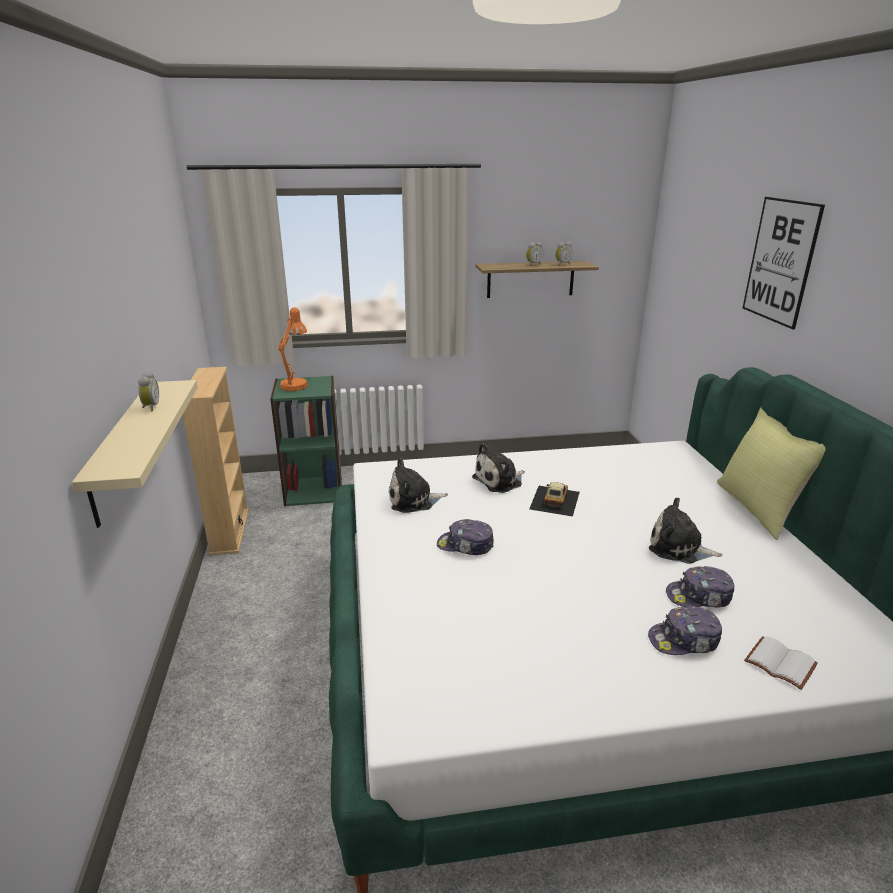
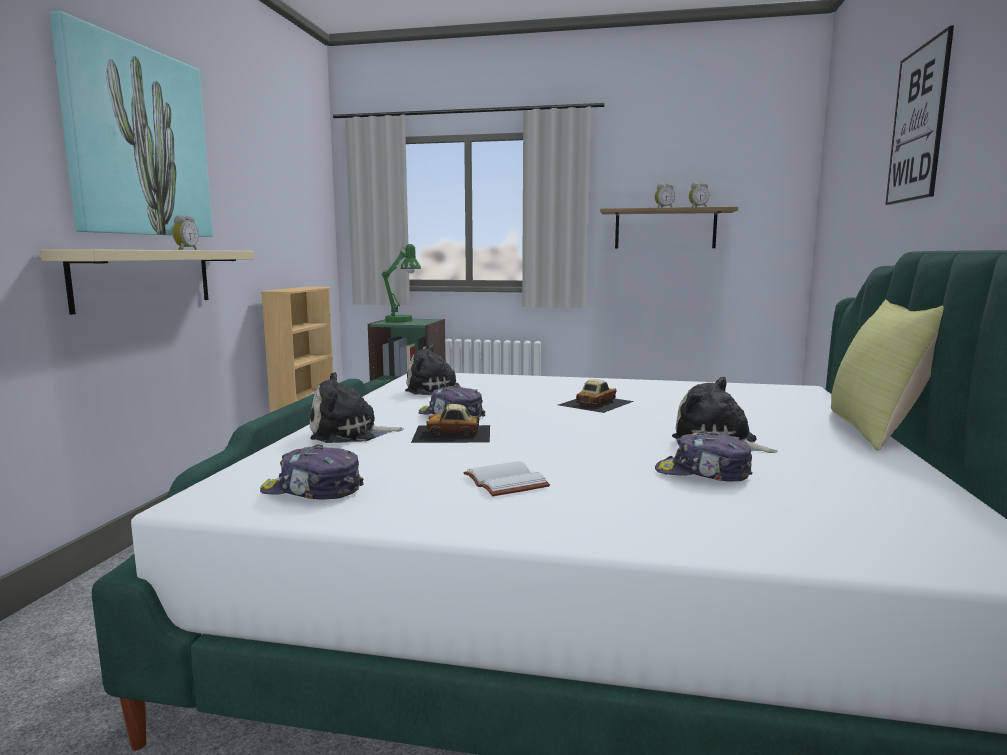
camera: 20 degrees right, 15 degrees down
orange table lamp [278,307,308,391] -> green table lamp [382,244,421,322]
plush toy [472,443,525,493] -> plush toy moved to [310,372,403,443]
cap [648,606,722,655] -> cap moved to [260,444,364,500]
white book [744,636,818,690] -> white book moved to [463,461,550,496]
none -> picture [50,11,213,237]
none -> toy car [411,404,490,443]

